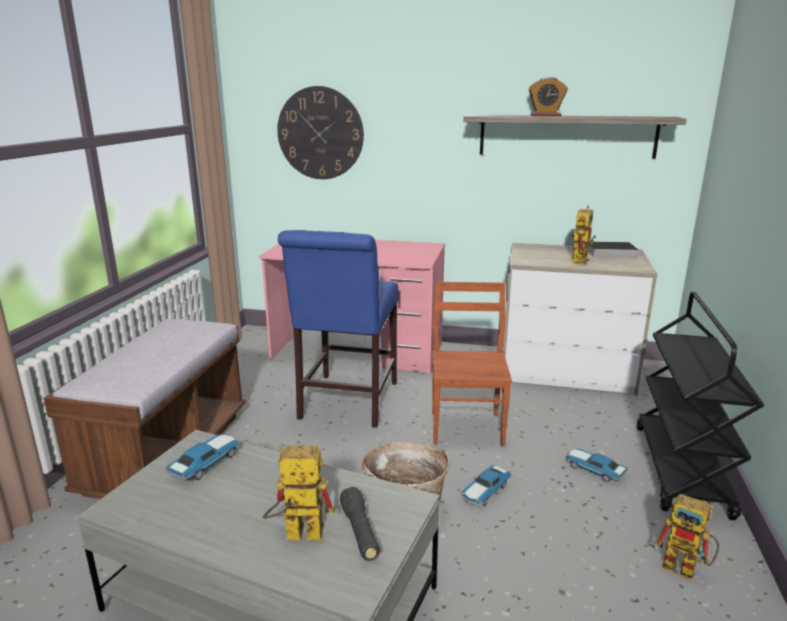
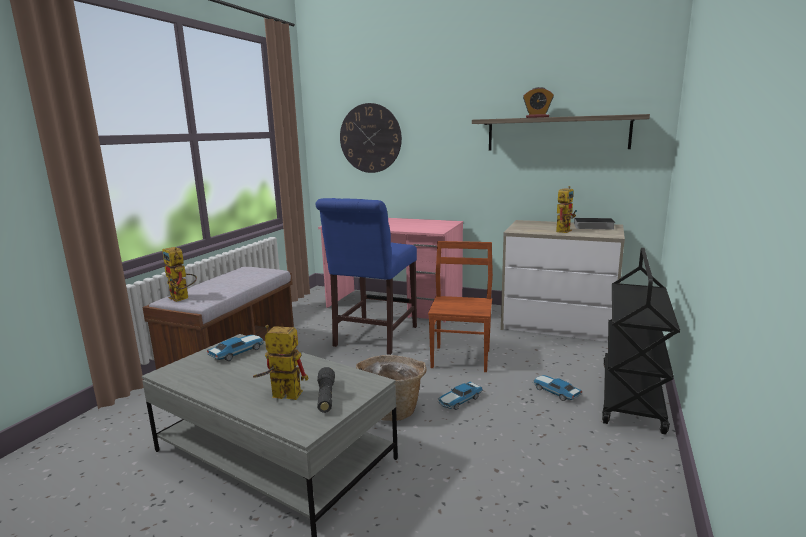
camera: 10 degrees right, 5 degrees down
toy robot [655,494,719,580] -> toy robot moved to [162,247,197,302]

